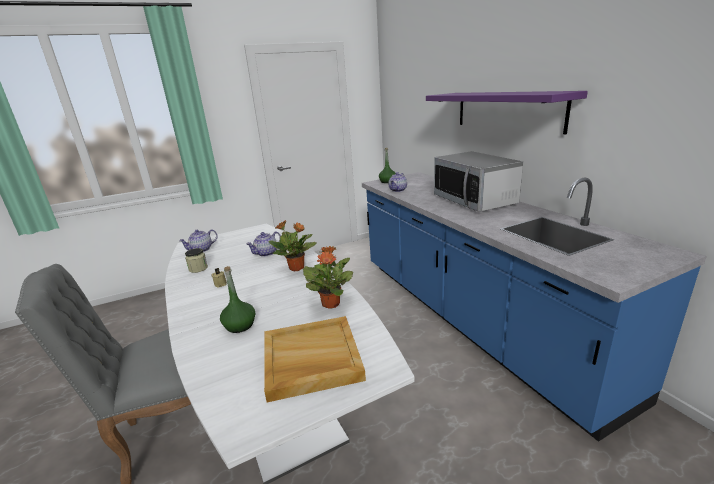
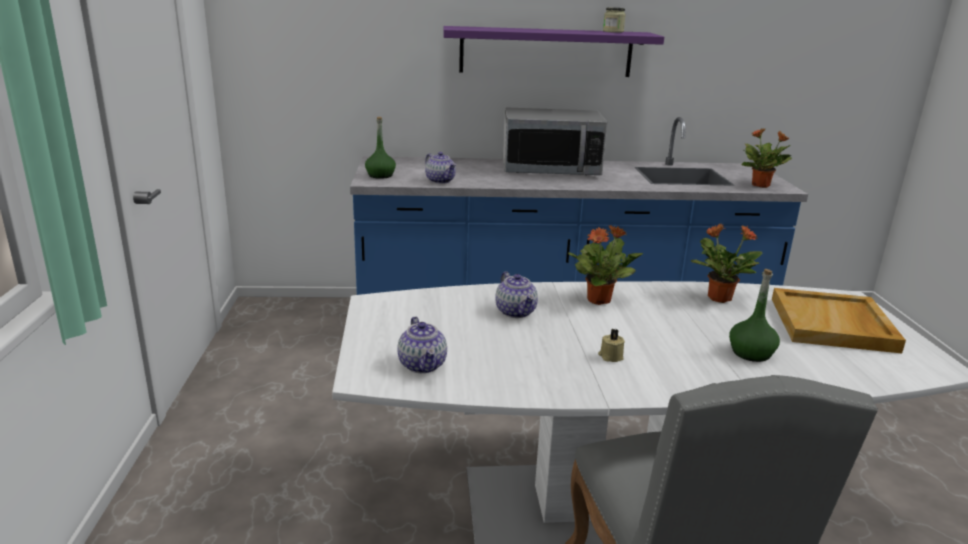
camera: 70 degrees left, 0 degrees up
jar [185,248,208,273] -> jar moved to [603,7,626,33]
none -> potted plant [741,128,791,188]

